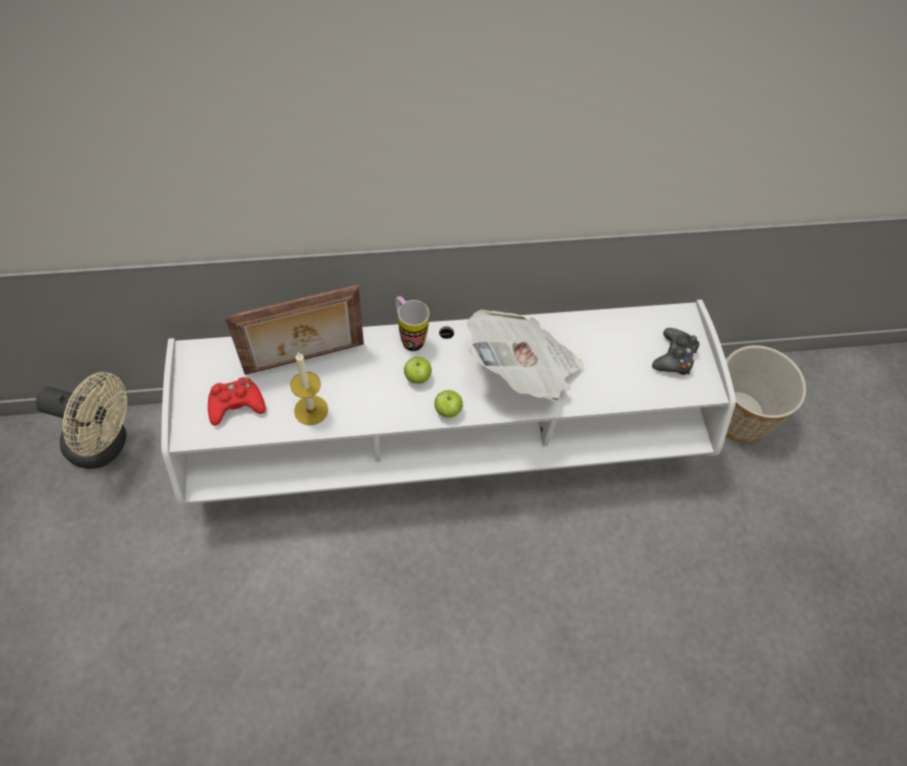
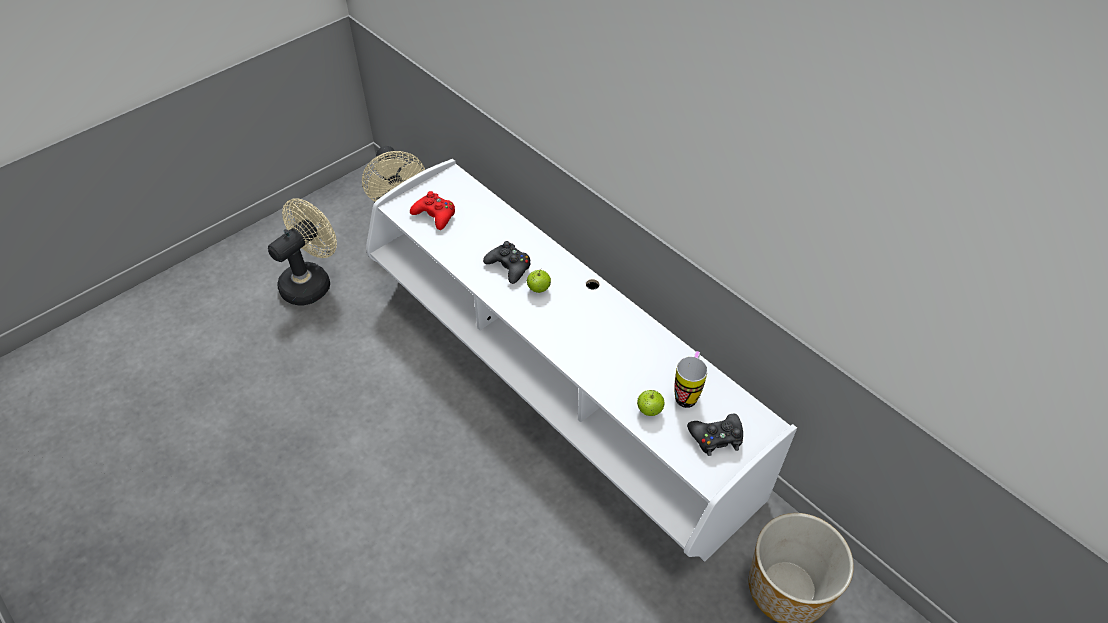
camera: 60 degrees right, 10 degrees down
picture frame [225,285,364,375] -> none
candle [290,352,328,425] -> none
mug [395,296,429,351] -> mug moved to [674,351,708,408]
apple [434,390,463,418] -> apple moved to [637,390,665,416]
newspaper [467,309,584,401] -> none
none -> beige fan [268,199,337,305]
none -> black game controller [483,241,530,284]

